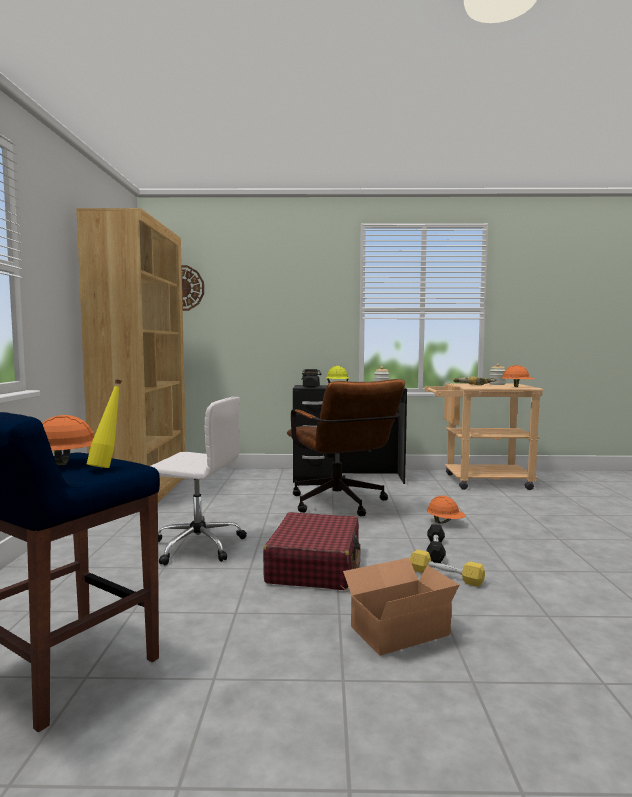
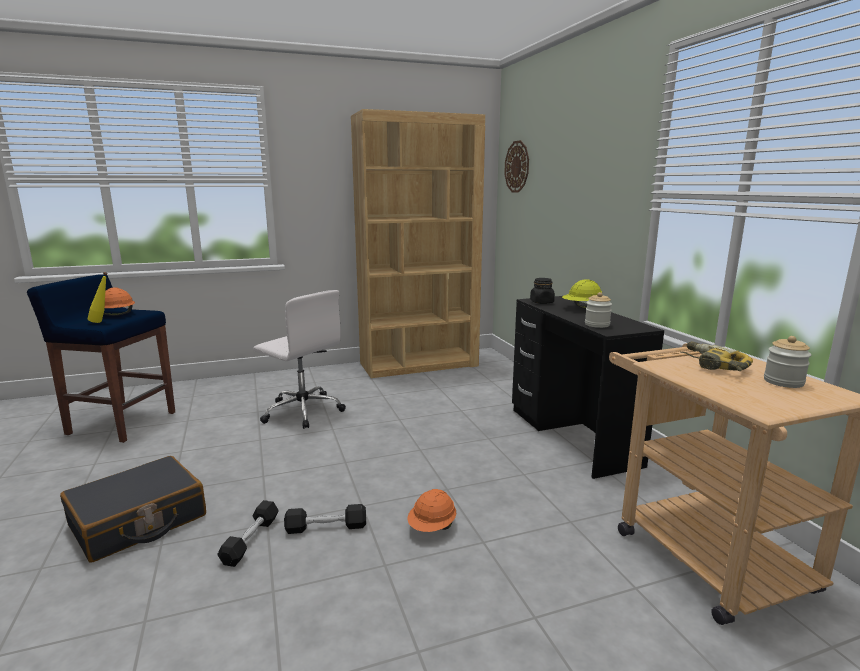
camera: 70 degrees right, 10 degrees up
white office chair [151,396,247,565] -> white office chair turned 45 degrees counterclockwise [253,290,346,429]
red suitcase [263,512,360,590] -> none
brown office chair [287,379,405,516] -> none
cardboard box [340,558,459,656] -> black suitcase [60,456,206,562]
yellow dumbbell [410,550,485,587] -> black dumbbell [217,500,279,567]
orange hard hat [501,365,535,387] -> none

